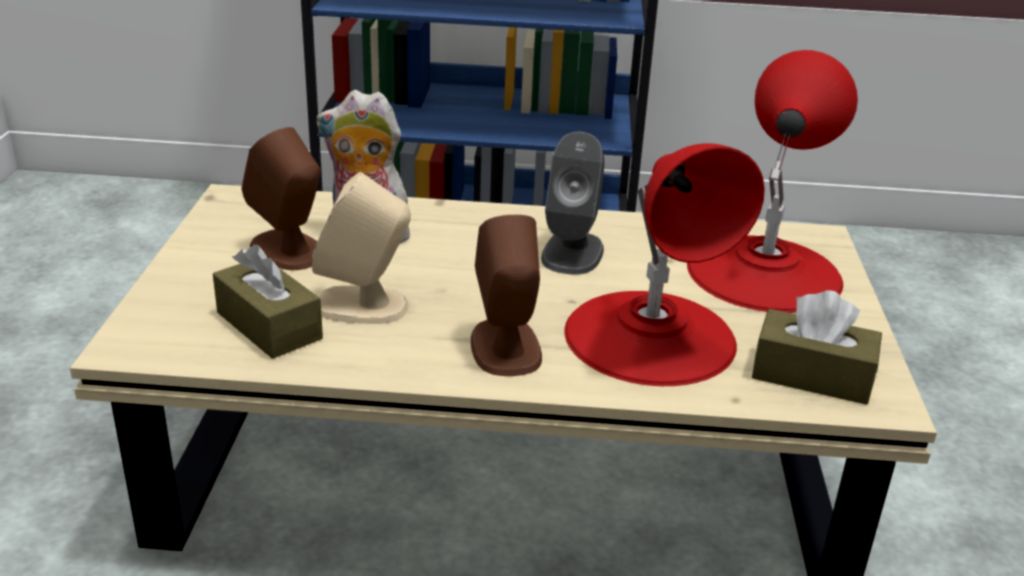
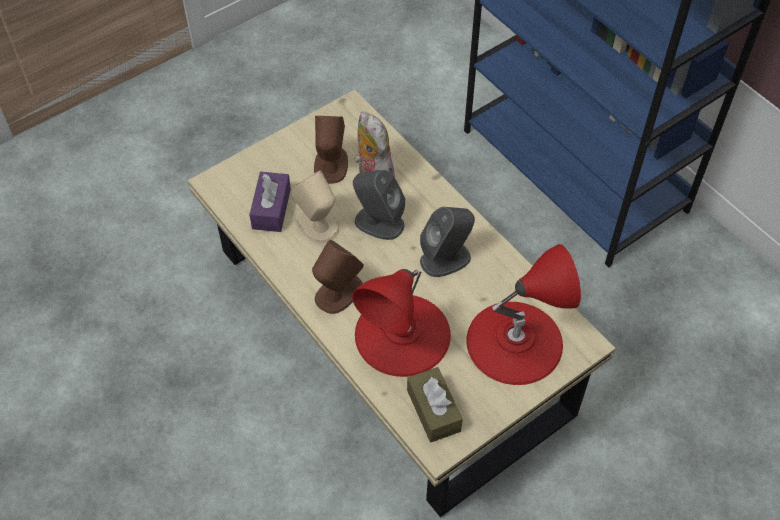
camera: 50 degrees right, 25 degrees up
brown tissue box [213,244,323,359] -> purple tissue box [249,172,291,232]
none -> grey speaker [353,170,405,240]

